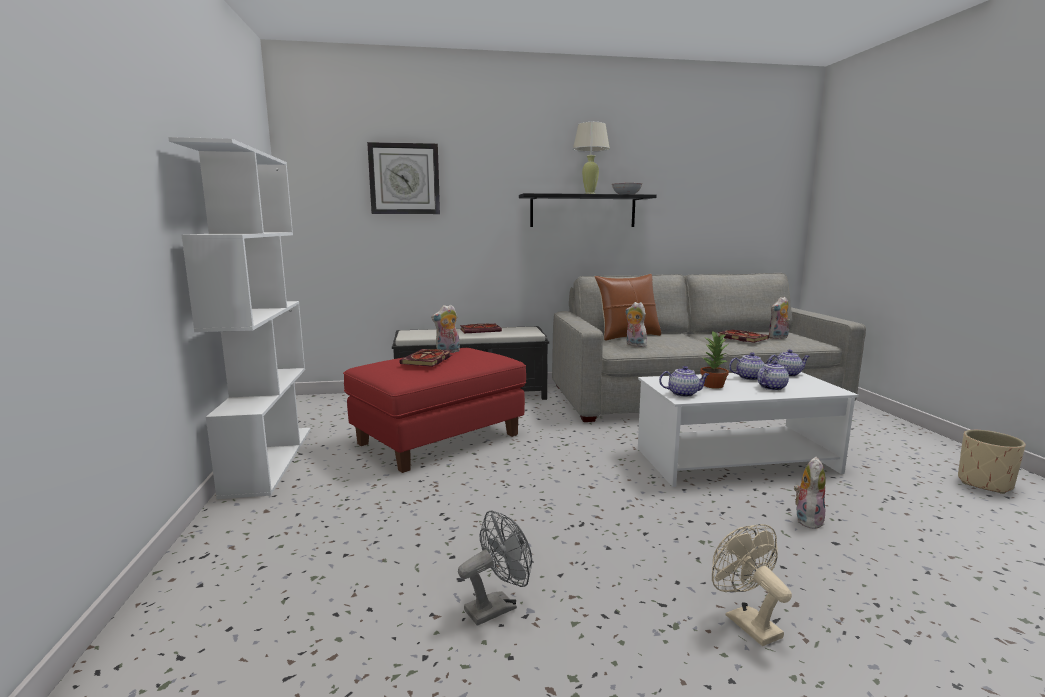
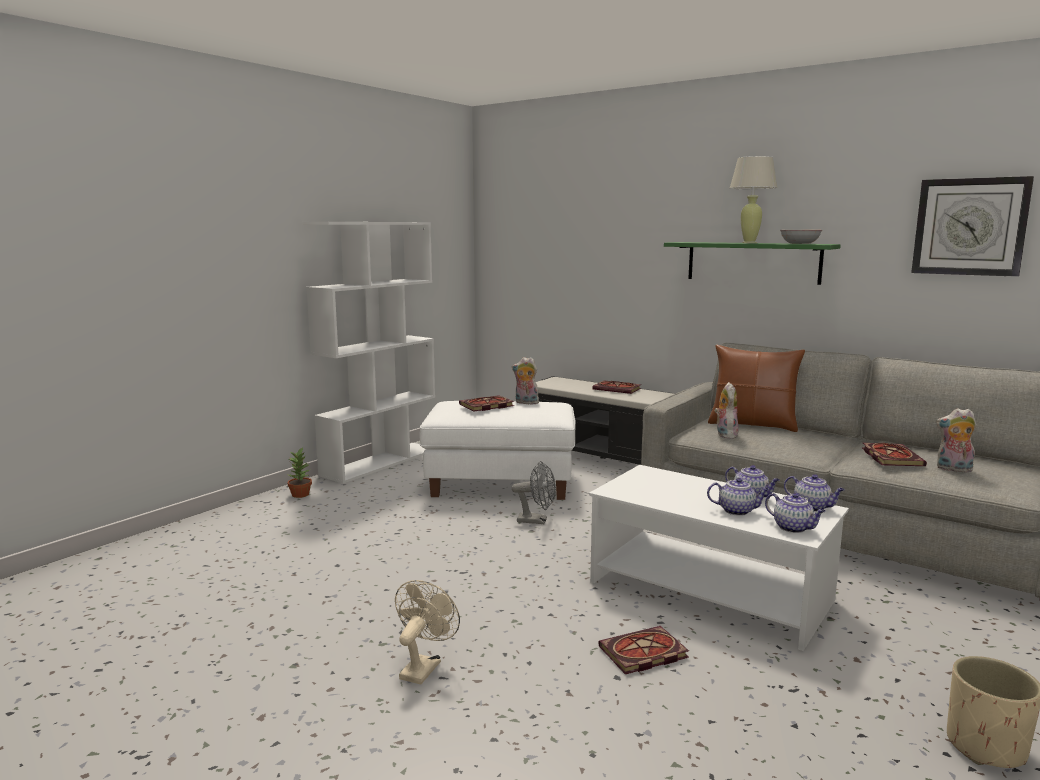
camera: 45 degrees right, 0 degrees up
red ottoman [343,348,526,473] -> white ottoman [419,401,576,500]
wall clock [367,142,440,214] -> wall clock moved to [911,176,1034,277]
grey fan [458,511,532,626] -> grey fan moved to [512,461,556,524]
black shelf [519,193,657,227] -> green shelf [664,242,841,285]
teapot [659,366,710,397] -> teapot moved to [765,493,826,533]
potted plant [700,332,729,389] -> potted plant moved to [288,448,312,498]
plush toy [794,457,826,529] -> book [599,626,689,674]

